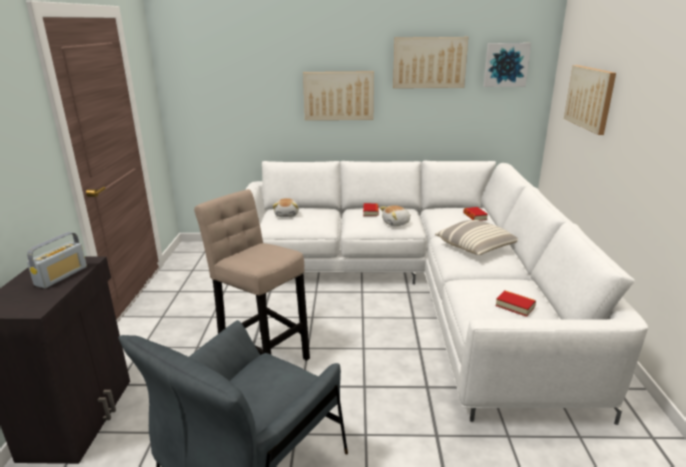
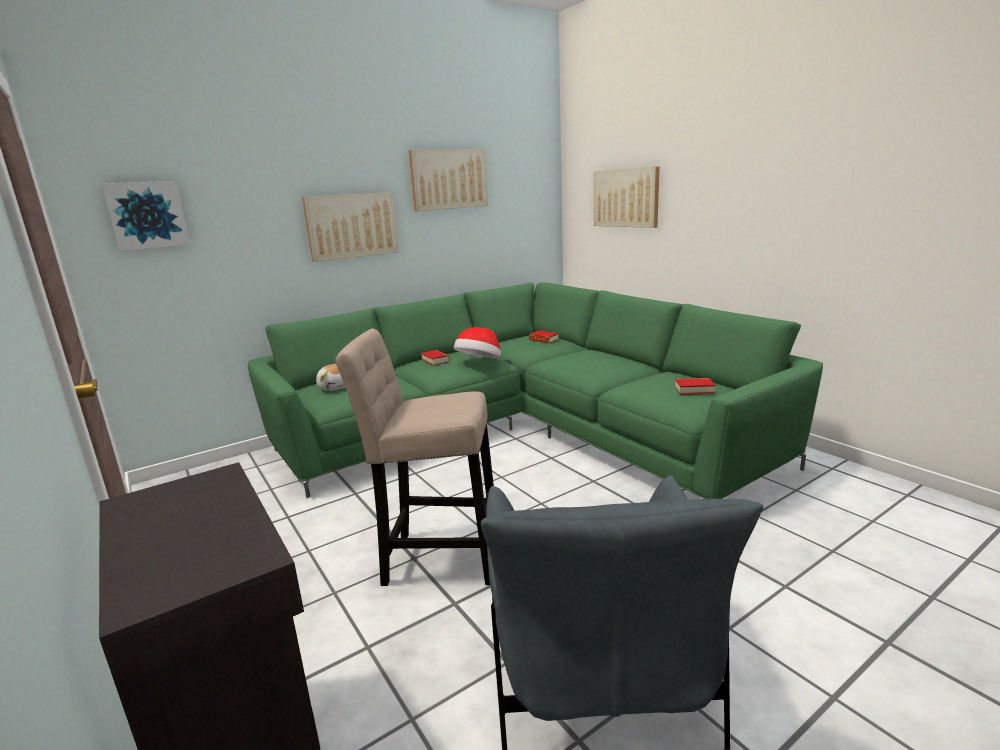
camera: 35 degrees left, 5 degrees down
radio [27,232,87,288] -> none
white sofa [245,161,648,425] -> green sofa [248,282,823,499]
plush toy [380,205,411,226] -> hat [454,327,501,358]
pillow [435,220,518,255] -> none
picture [483,43,531,87] -> picture moved to [102,181,190,251]

